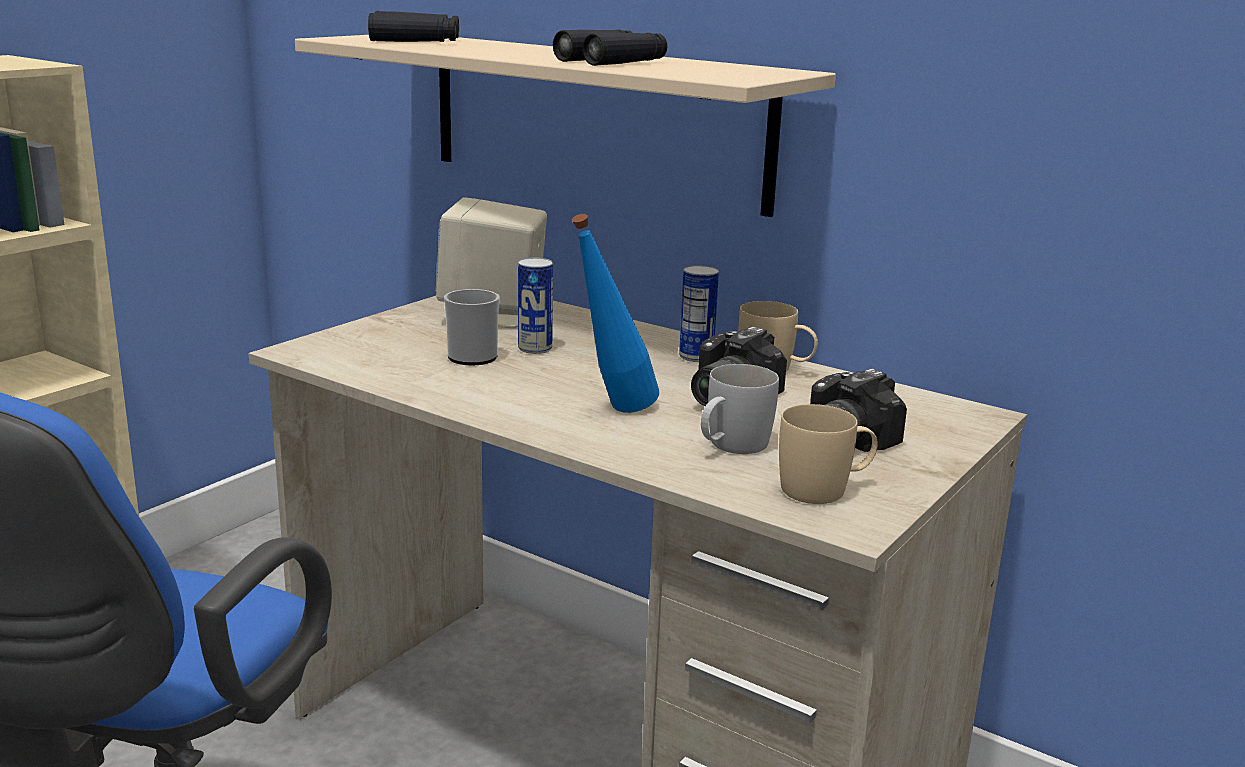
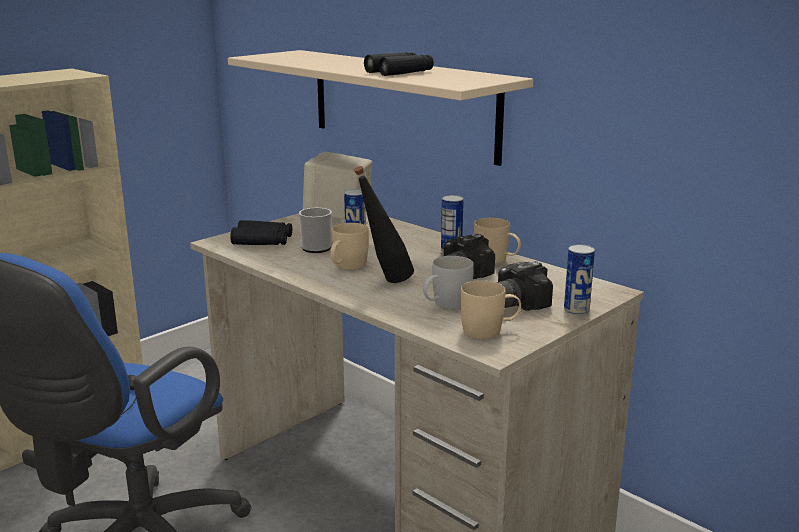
camera: 10 degrees right, 0 degrees up
black binoculars [368,11,459,42] -> black binoculars moved to [230,220,292,245]
blue bottle [572,214,659,413] -> black bottle [354,166,414,283]
none -> beige mug [330,223,369,270]
none -> can [564,244,595,315]

